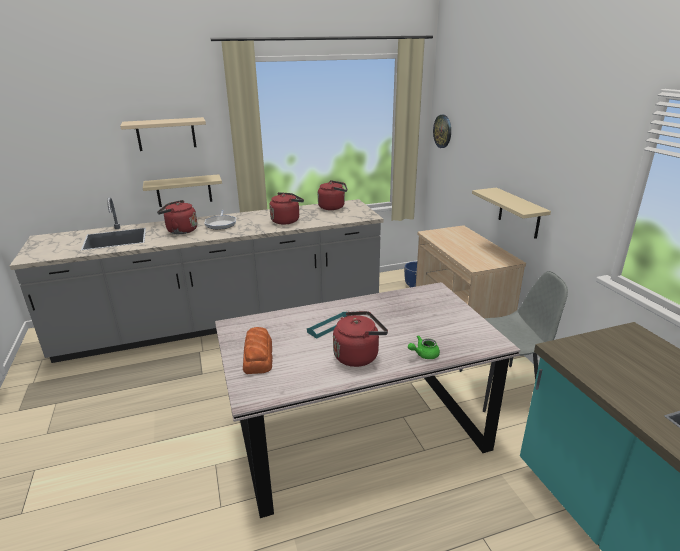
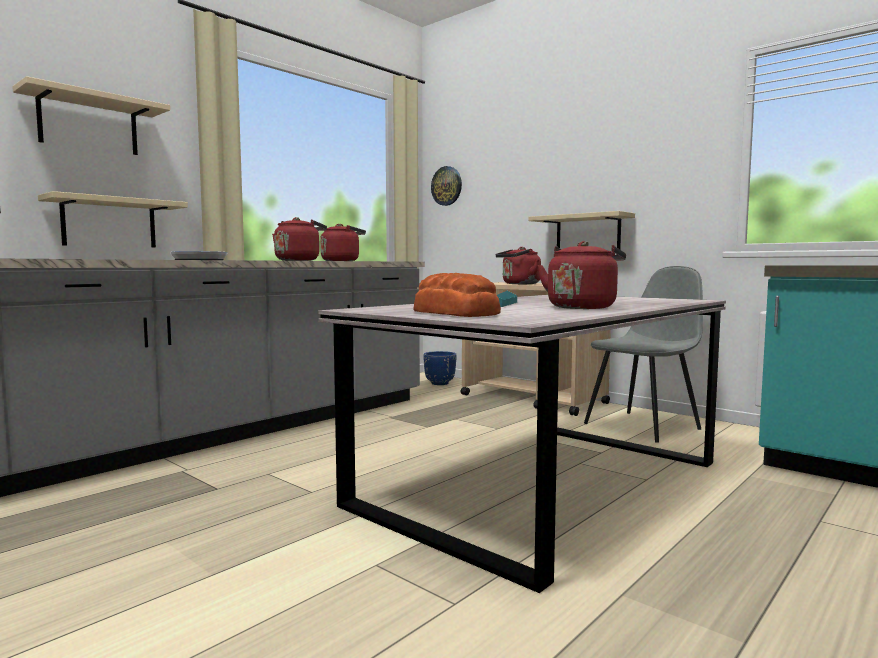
camera: 30 degrees left, 20 degrees down
red kettle [157,200,197,234] -> red kettle moved to [496,247,541,284]
green teapot [408,335,440,359] -> none

